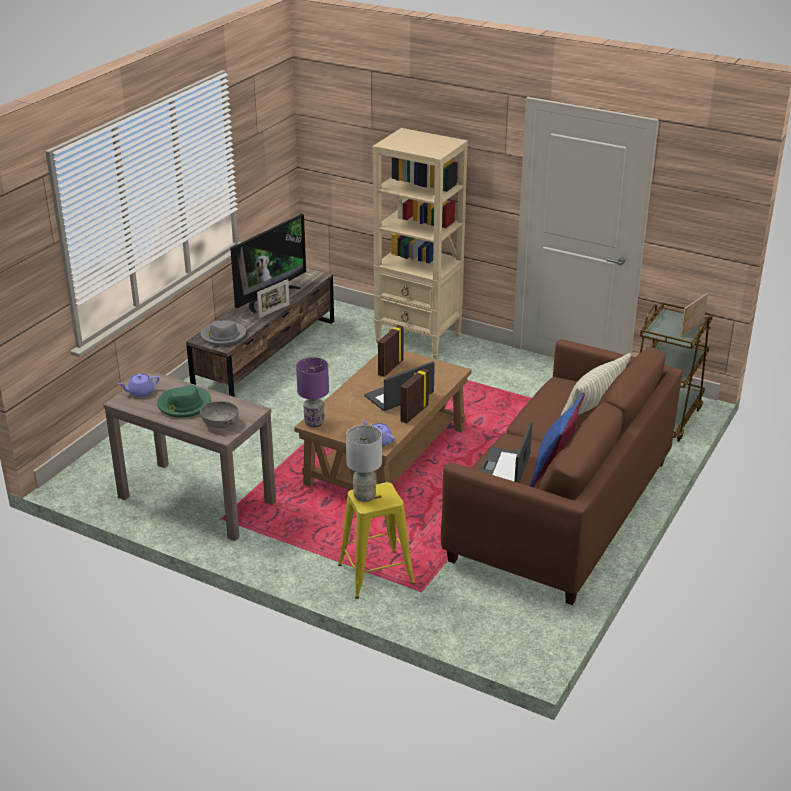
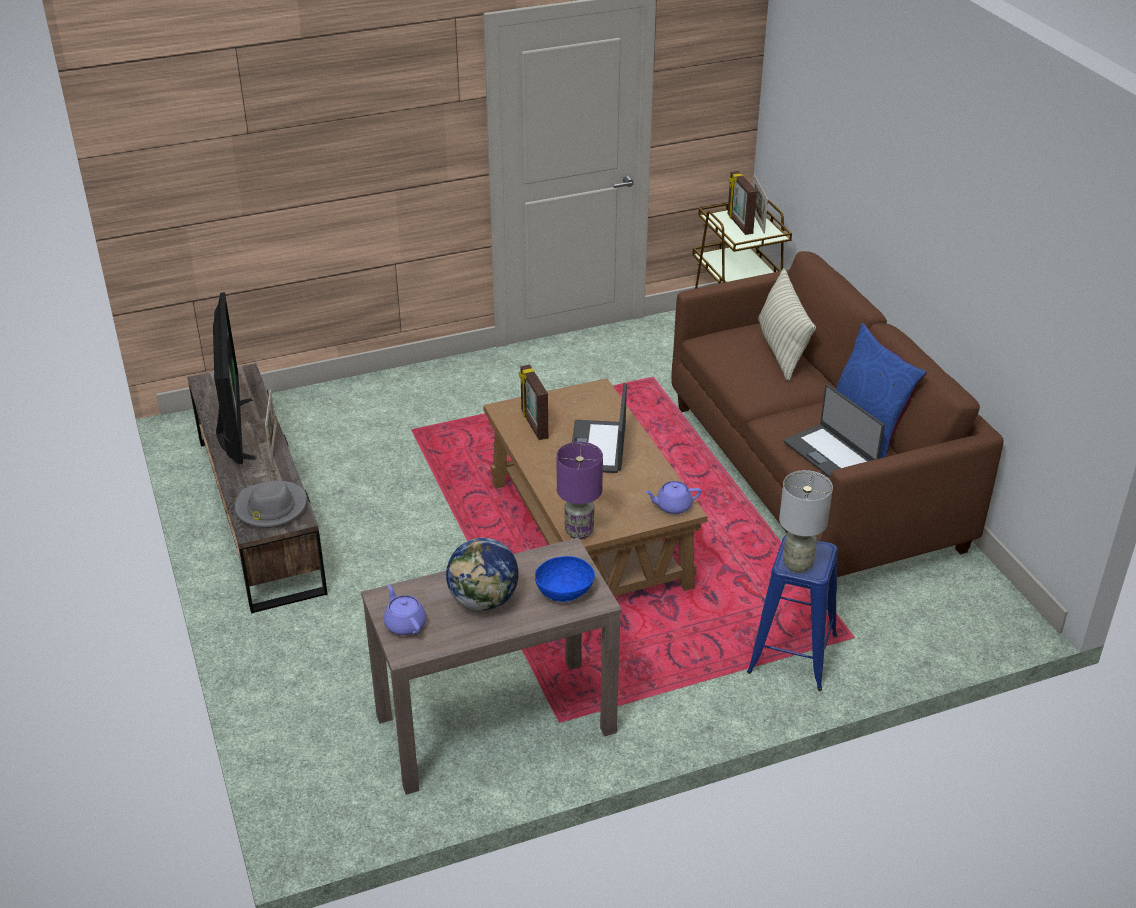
camera: 50 degrees left, 5 degrees up
purple teapot [118,374,159,397] -> purple teapot turned 135 degrees clockwise [384,585,426,635]
green hat [157,385,211,418] -> globe [446,538,519,611]
grey bowl [200,401,239,428] -> blue bowl [535,556,595,602]
yellow stool [338,482,415,599] -> blue stool [747,535,838,691]
beige bookcase [372,128,468,359] -> none
picture frame [401,368,429,424] -> picture frame moved to [728,171,757,235]

